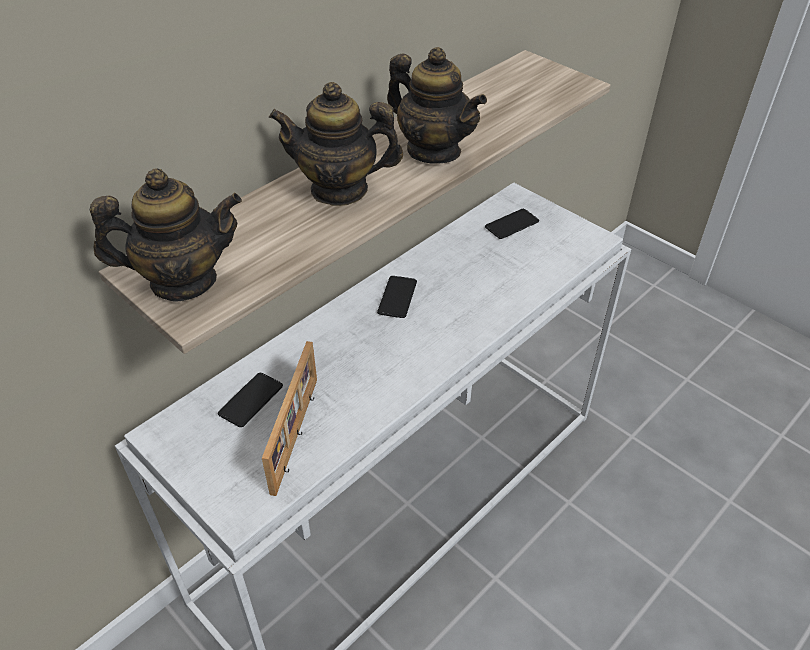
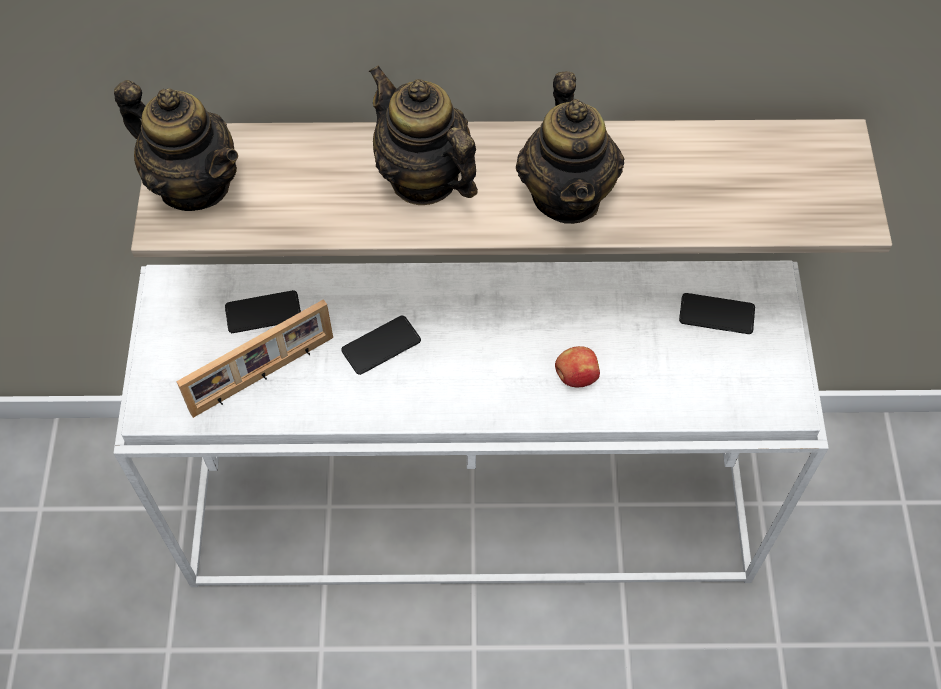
camera: 45 degrees right, 15 degrees up
phone [377,276,417,318] -> phone moved to [341,316,421,375]
none -> apple [555,346,600,388]

